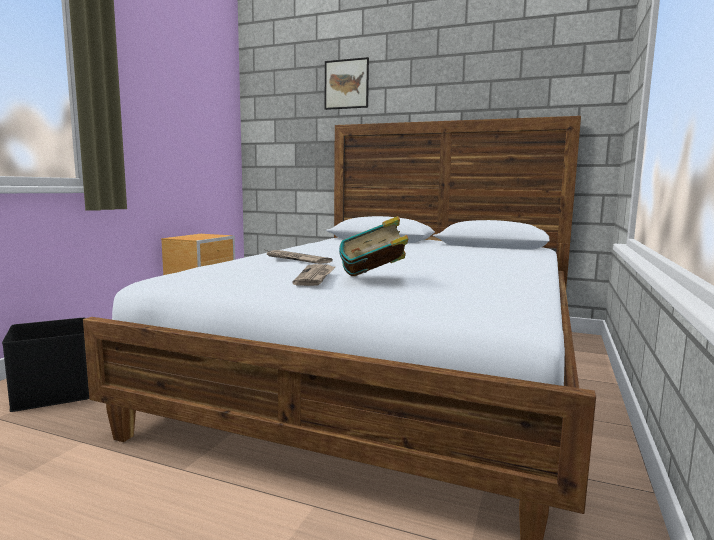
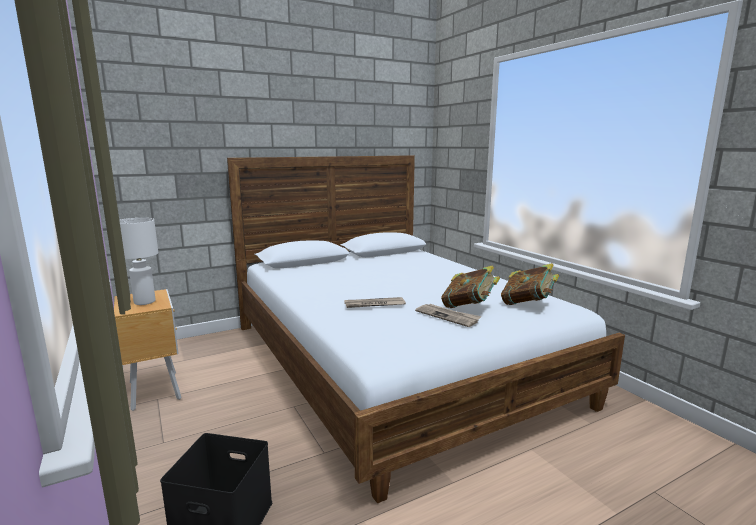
camera: 50 degrees left, 5 degrees up
picture [325,57,369,110] -> none
none -> white table lamp [119,218,158,305]
none -> book [501,263,559,305]

